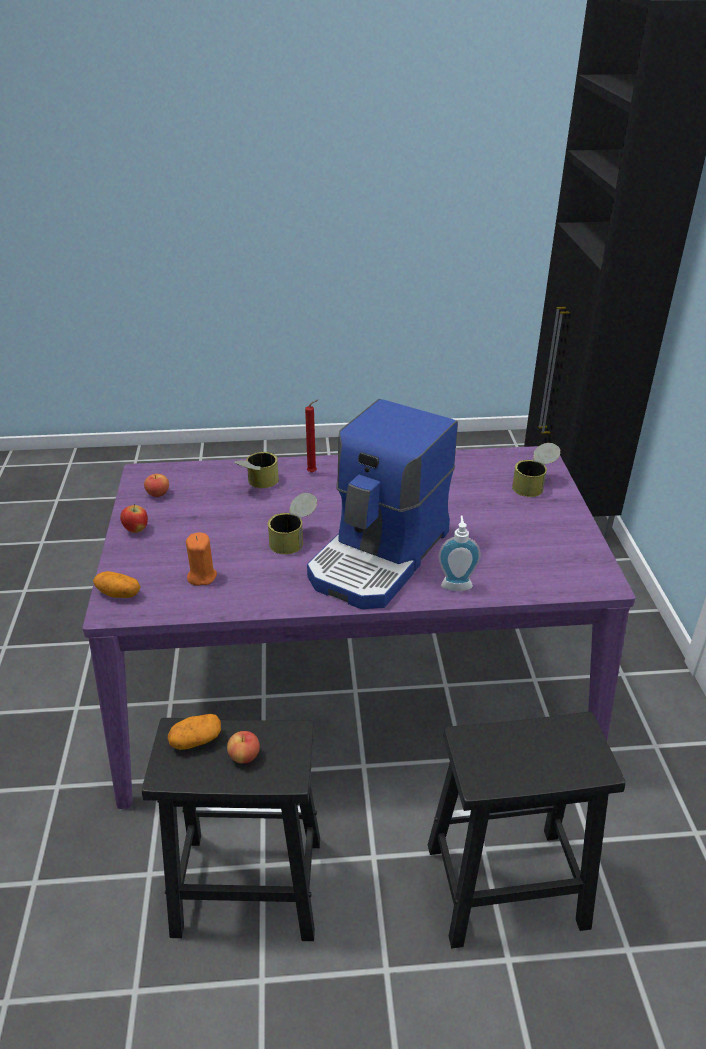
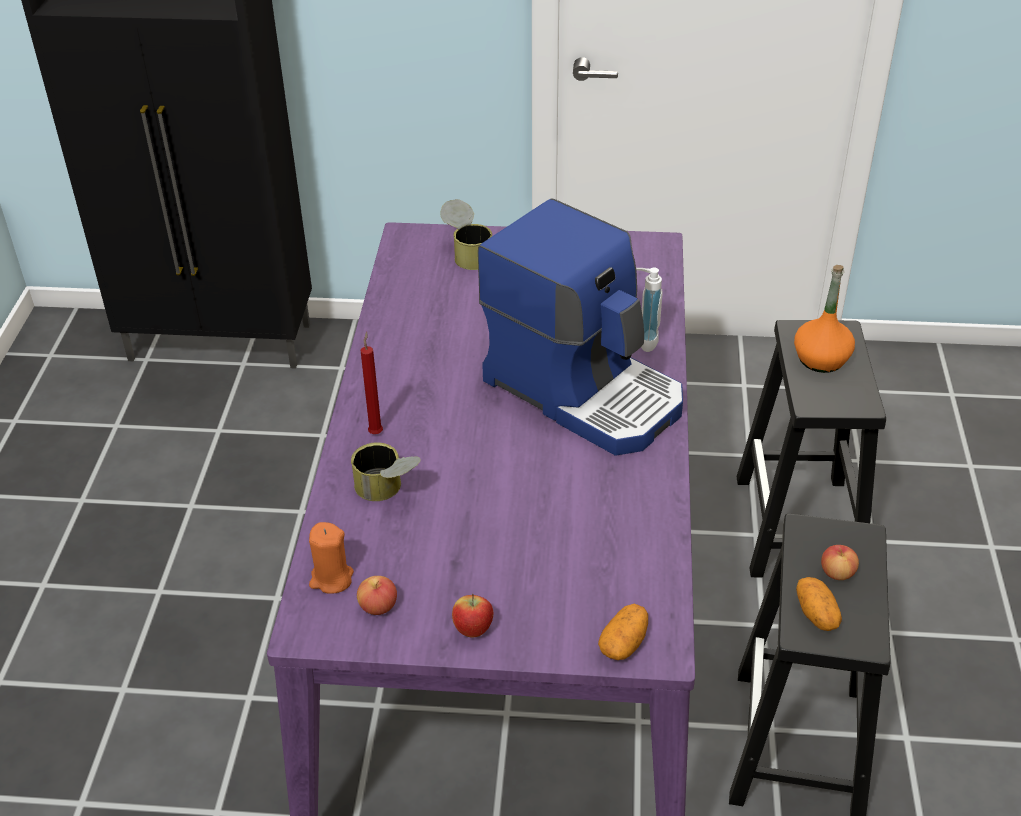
camera: 80 degrees left, 5 degrees up
orange candle [186,532,217,586] -> orange candle moved to [309,522,354,594]
can [268,493,317,555] -> none
none -> orange bottle [794,265,855,373]

